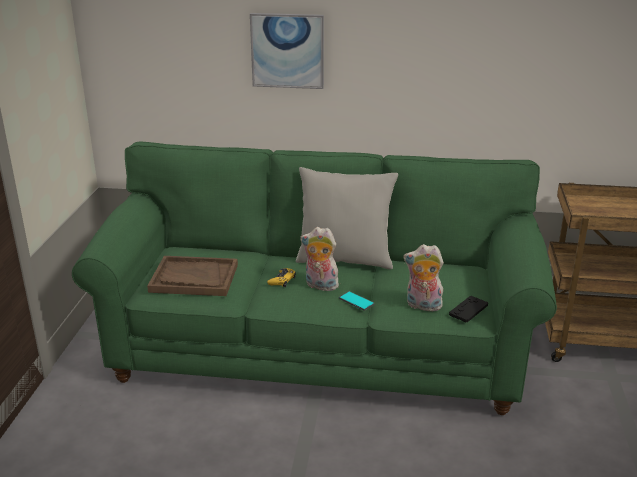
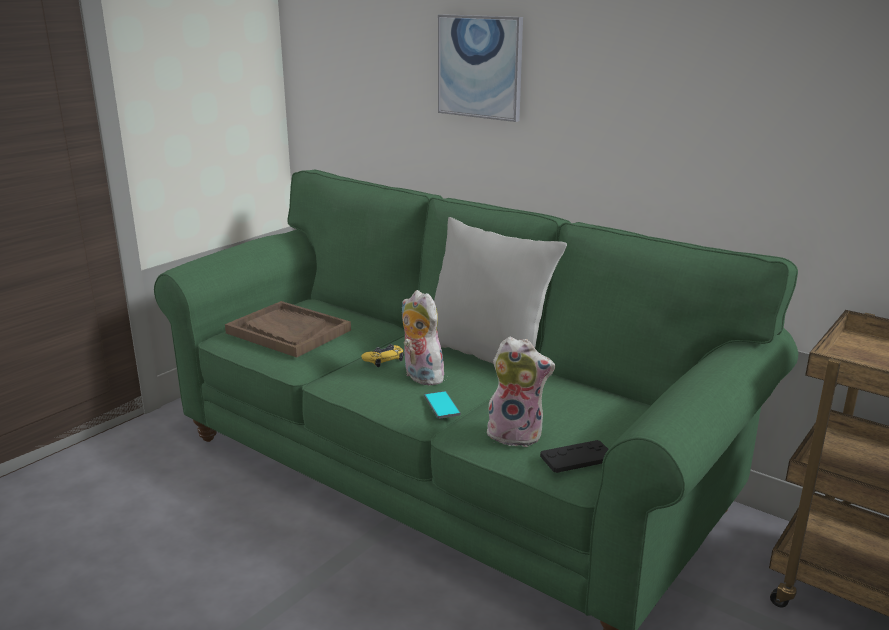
camera: 30 degrees right, 5 degrees down
plush toy [403,244,444,311] -> plush toy turned 150 degrees clockwise [487,337,555,447]

